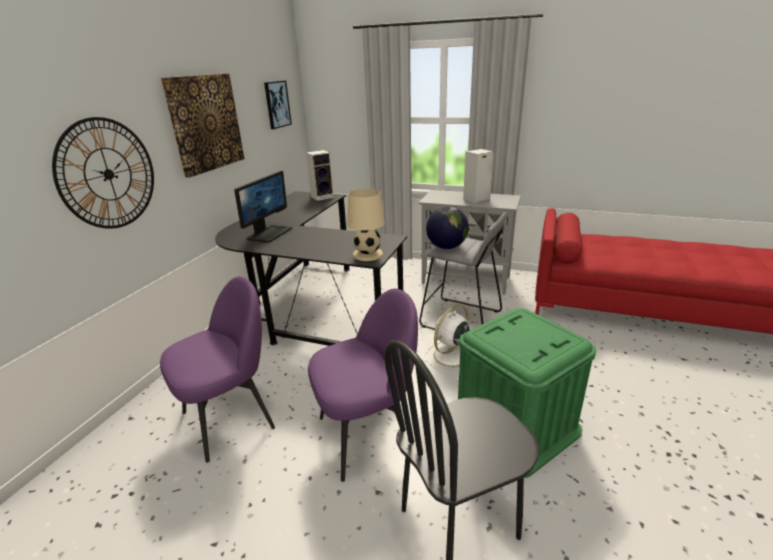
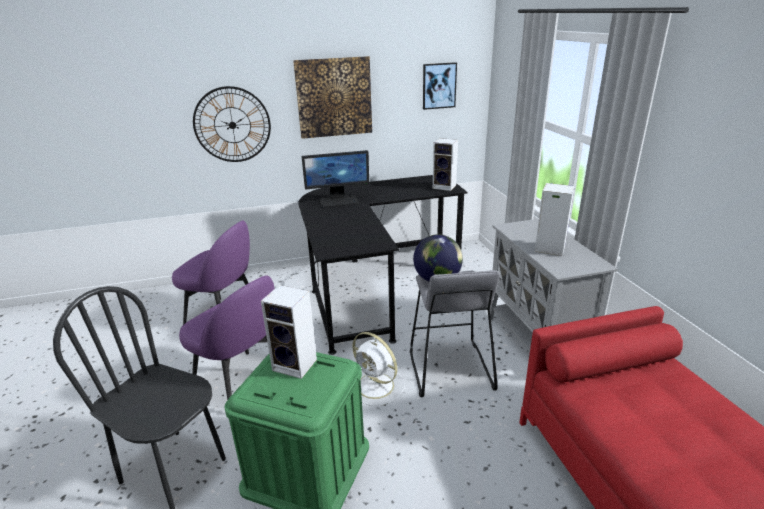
camera: 55 degrees right, 0 degrees up
beige table lamp [347,189,385,261] -> none
white fan [425,304,469,374] -> white fan turned 150 degrees counterclockwise [352,332,405,406]
none -> speaker [261,285,317,379]

